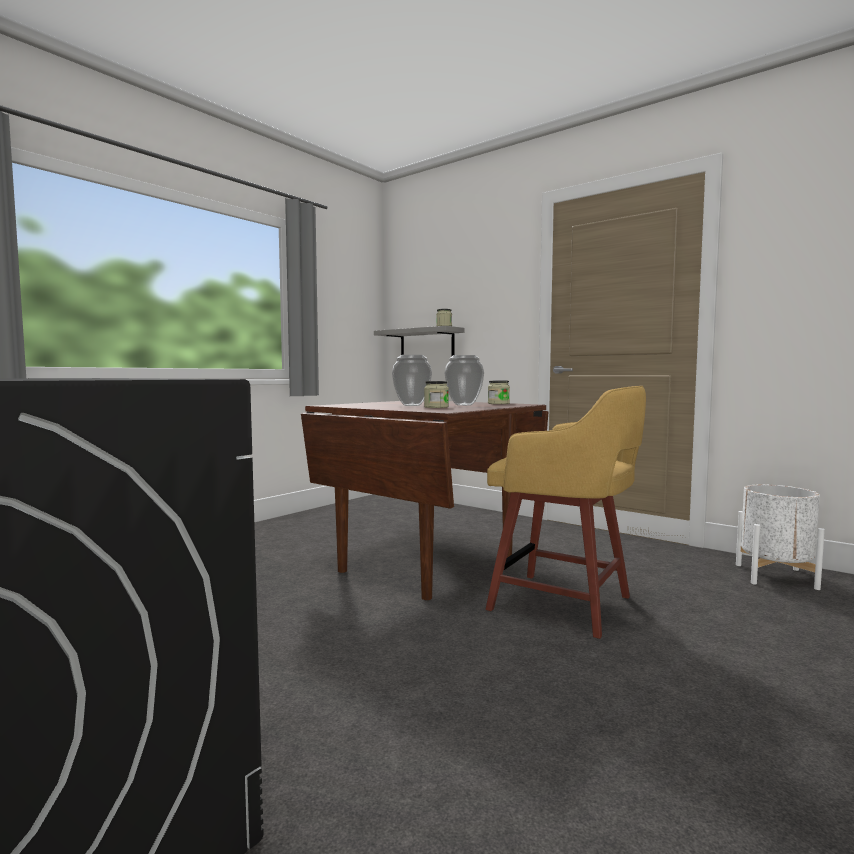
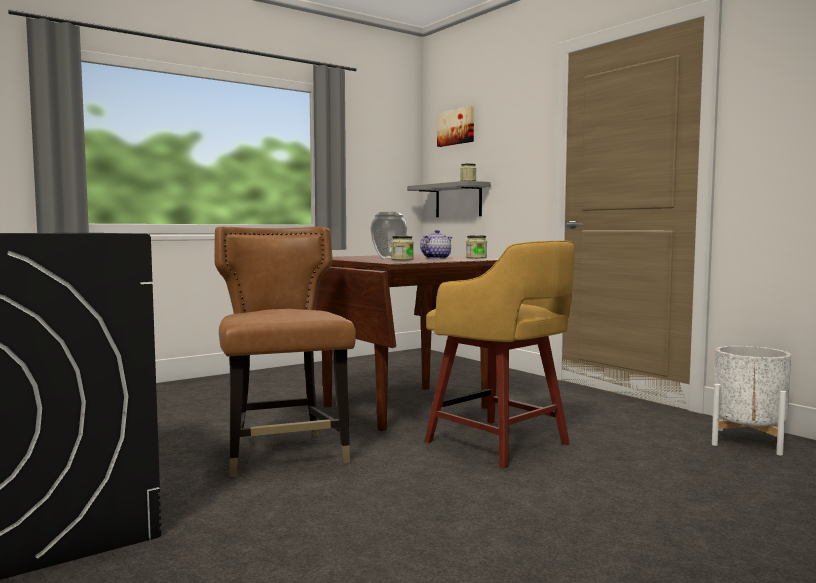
camera: 15 degrees right, 0 degrees up
vase [444,355,484,406] -> teapot [420,230,453,259]
none -> brown chair [214,226,356,477]
none -> picture [437,106,474,147]

